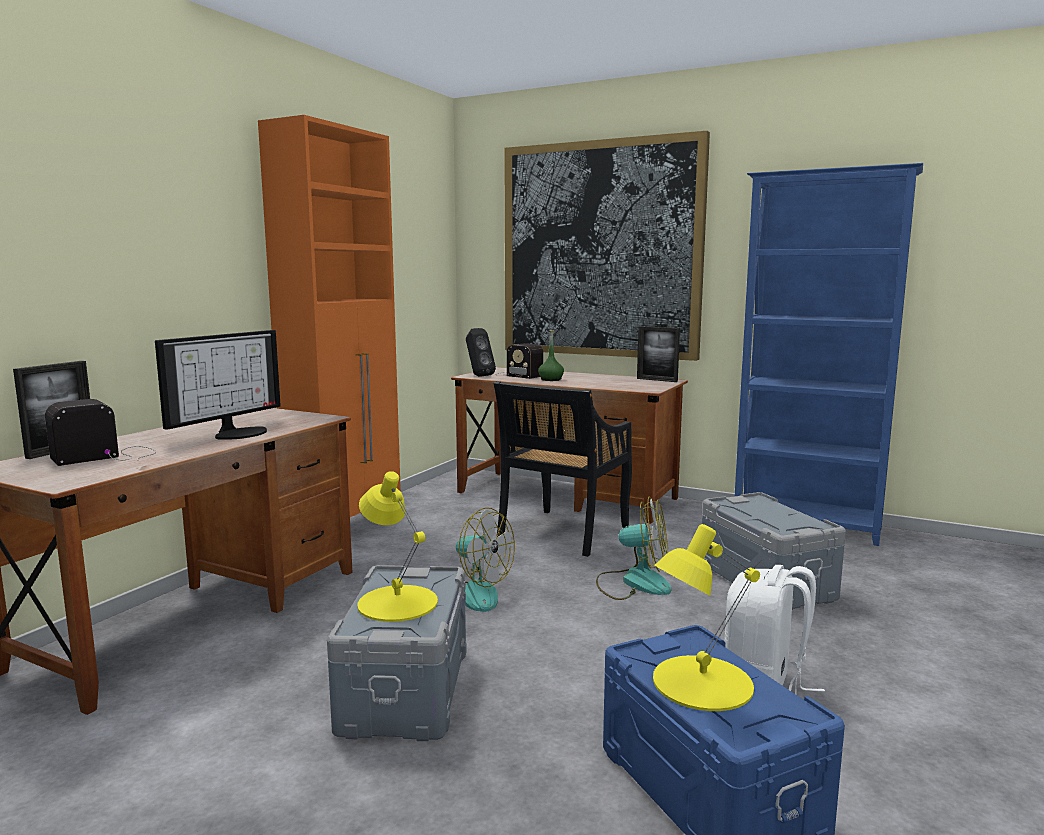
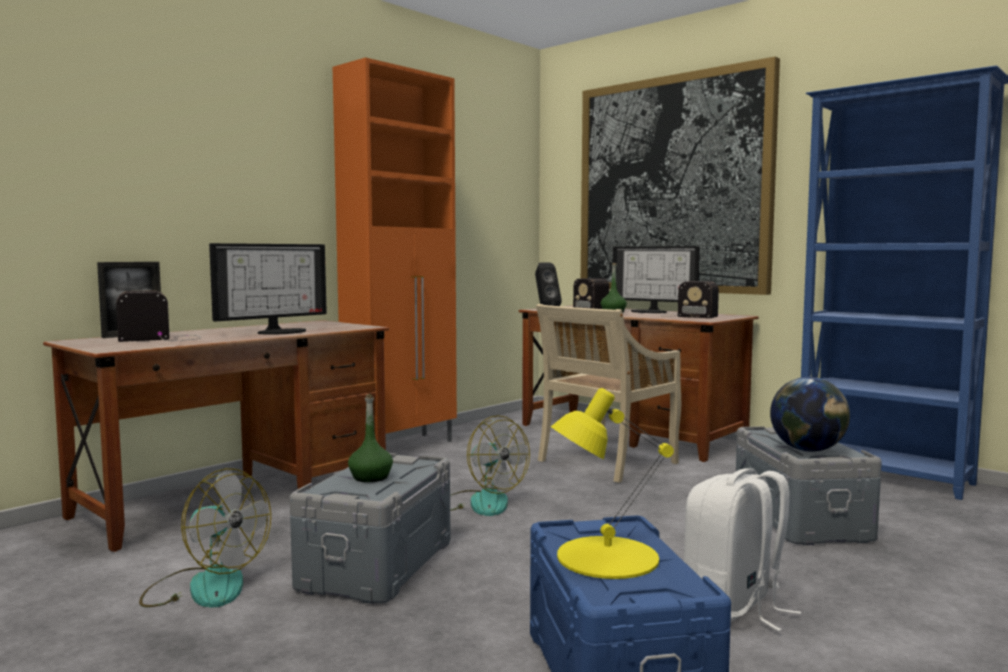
camera: 15 degrees right, 5 degrees down
yellow table lamp [357,471,438,622] -> green bottle [348,394,393,482]
black chair [494,381,632,557] -> beige chair [536,304,681,483]
fan [596,497,672,600] -> fan moved to [139,468,271,608]
picture frame [637,326,680,382] -> none
none -> monitor [613,246,700,313]
none -> radio [662,281,719,318]
none -> globe [770,377,850,452]

